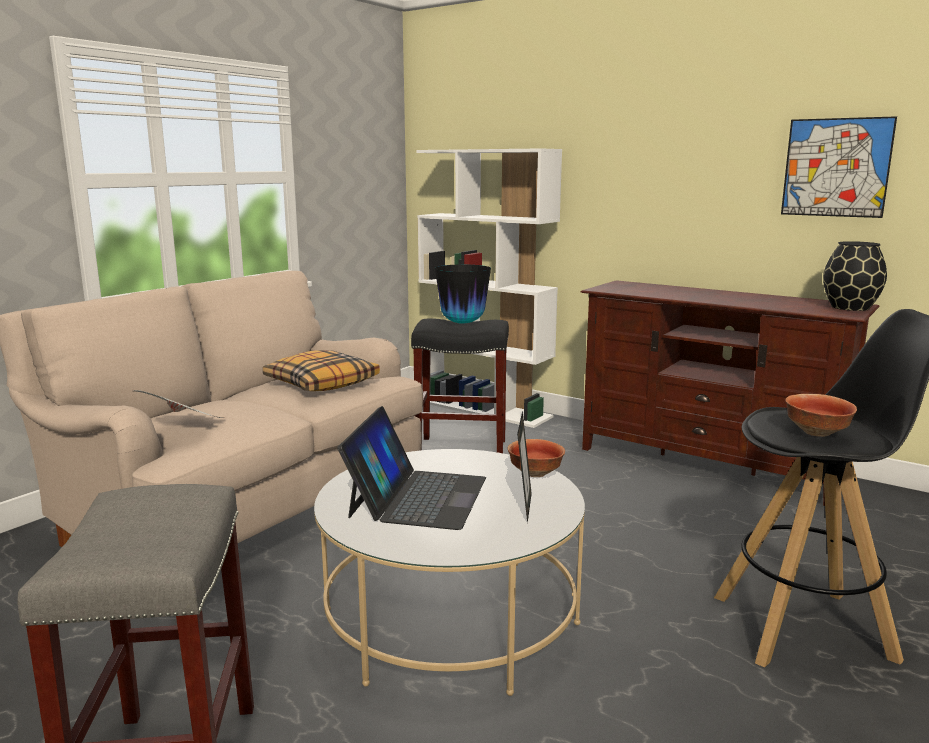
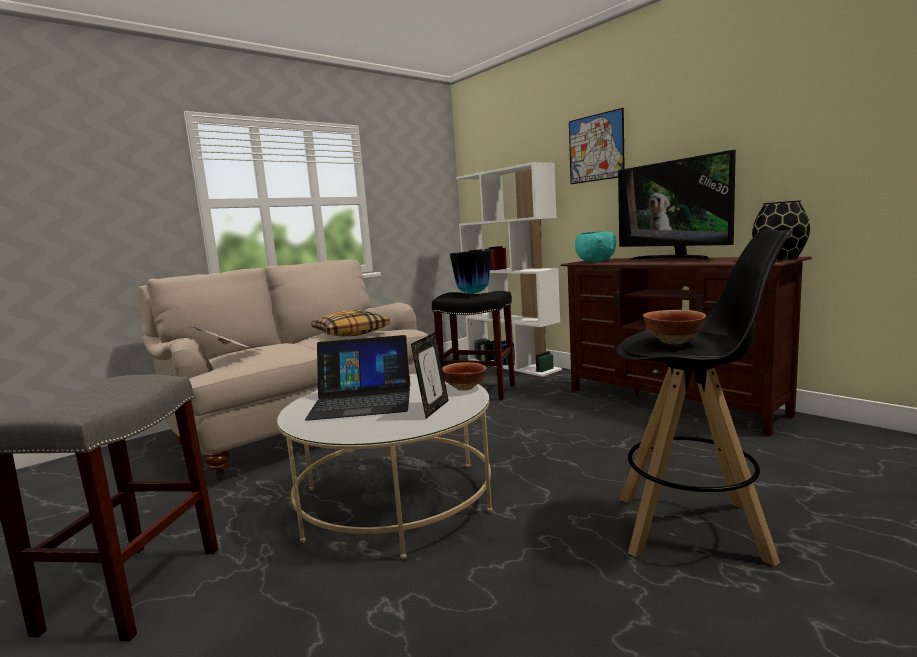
camera: 15 degrees right, 5 degrees down
laptop [337,406,486,530] -> laptop turned 60 degrees clockwise [305,335,410,421]
picture [781,116,897,218] -> picture moved to [569,108,625,184]
none -> turquoise bowl [575,231,616,262]
none -> television [618,150,736,260]

